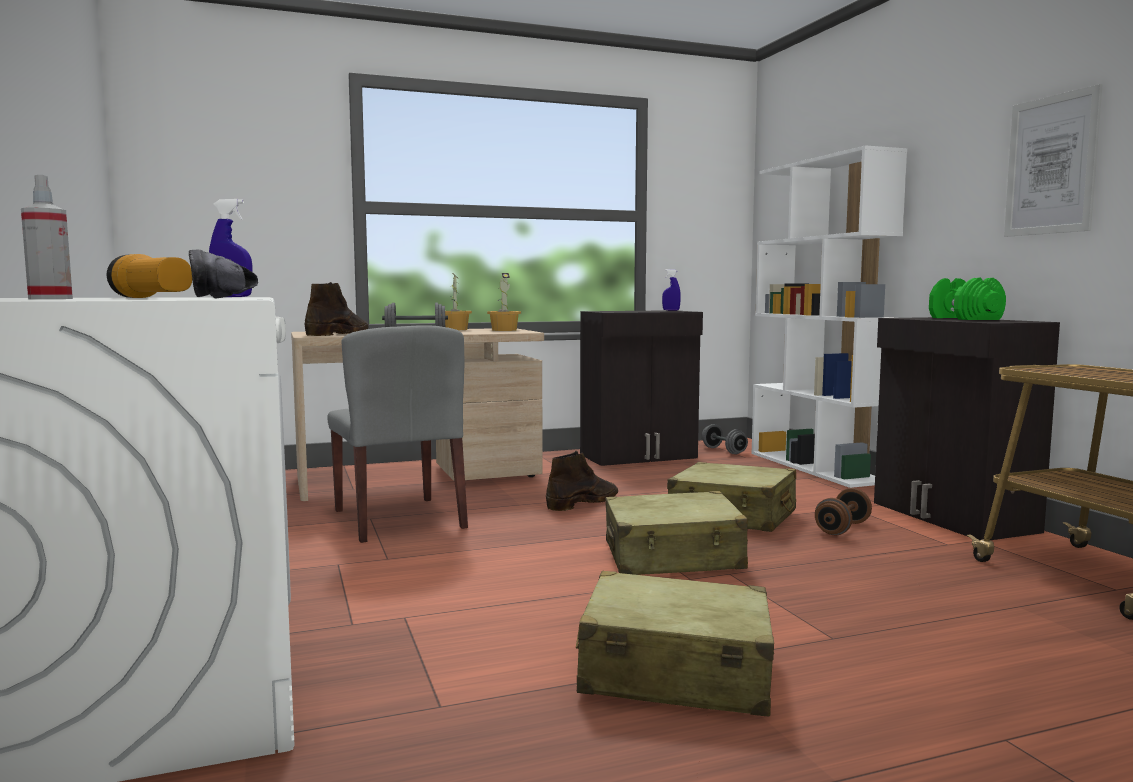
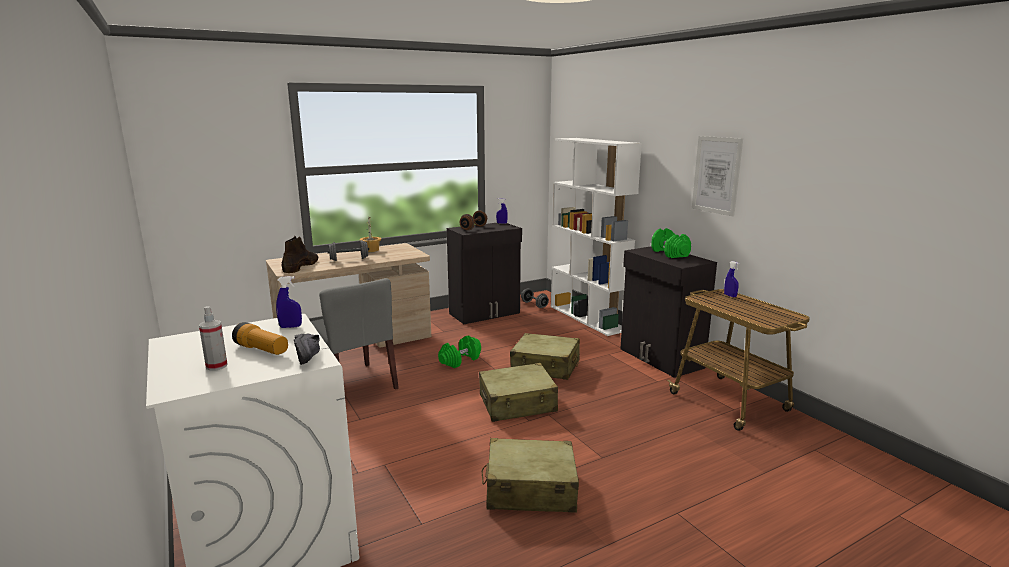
camera: 10 degrees left, 10 degrees up
potted plant [487,273,521,331] -> none
brown boot [546,451,618,511] -> green dumbbell [438,335,481,368]
brown dumbbell [815,488,872,536] -> brown dumbbell moved to [459,211,487,231]
none -> blue spray bottle [724,261,740,297]

